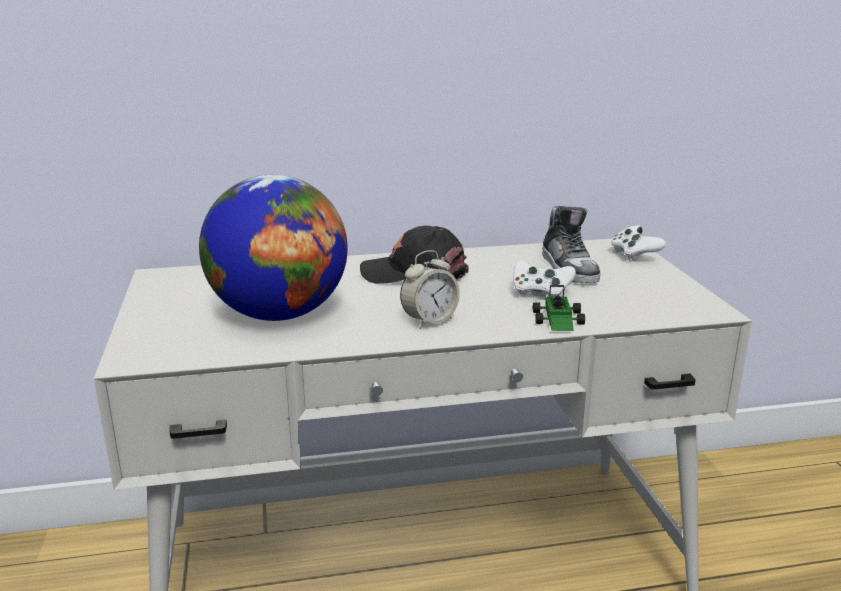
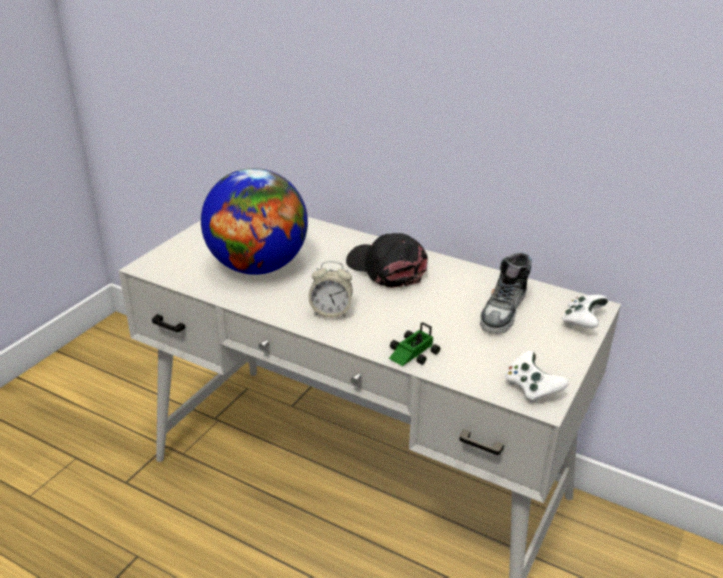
camera: 40 degrees right, 10 degrees up
white game controller [513,261,576,297] -> white game controller moved to [505,351,569,403]

